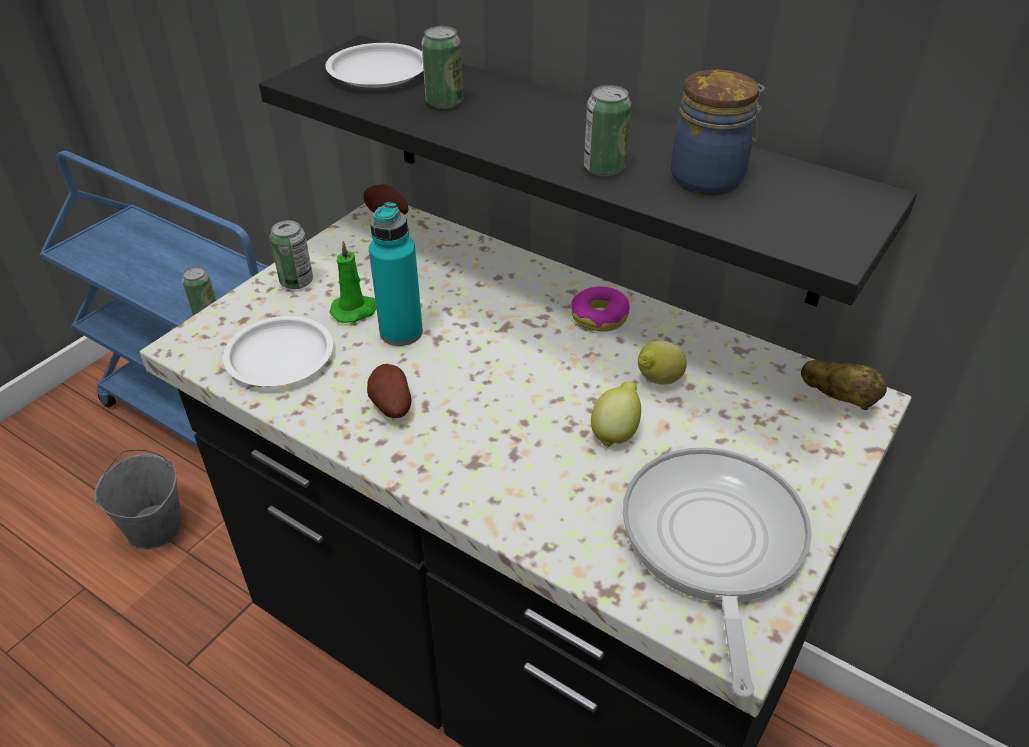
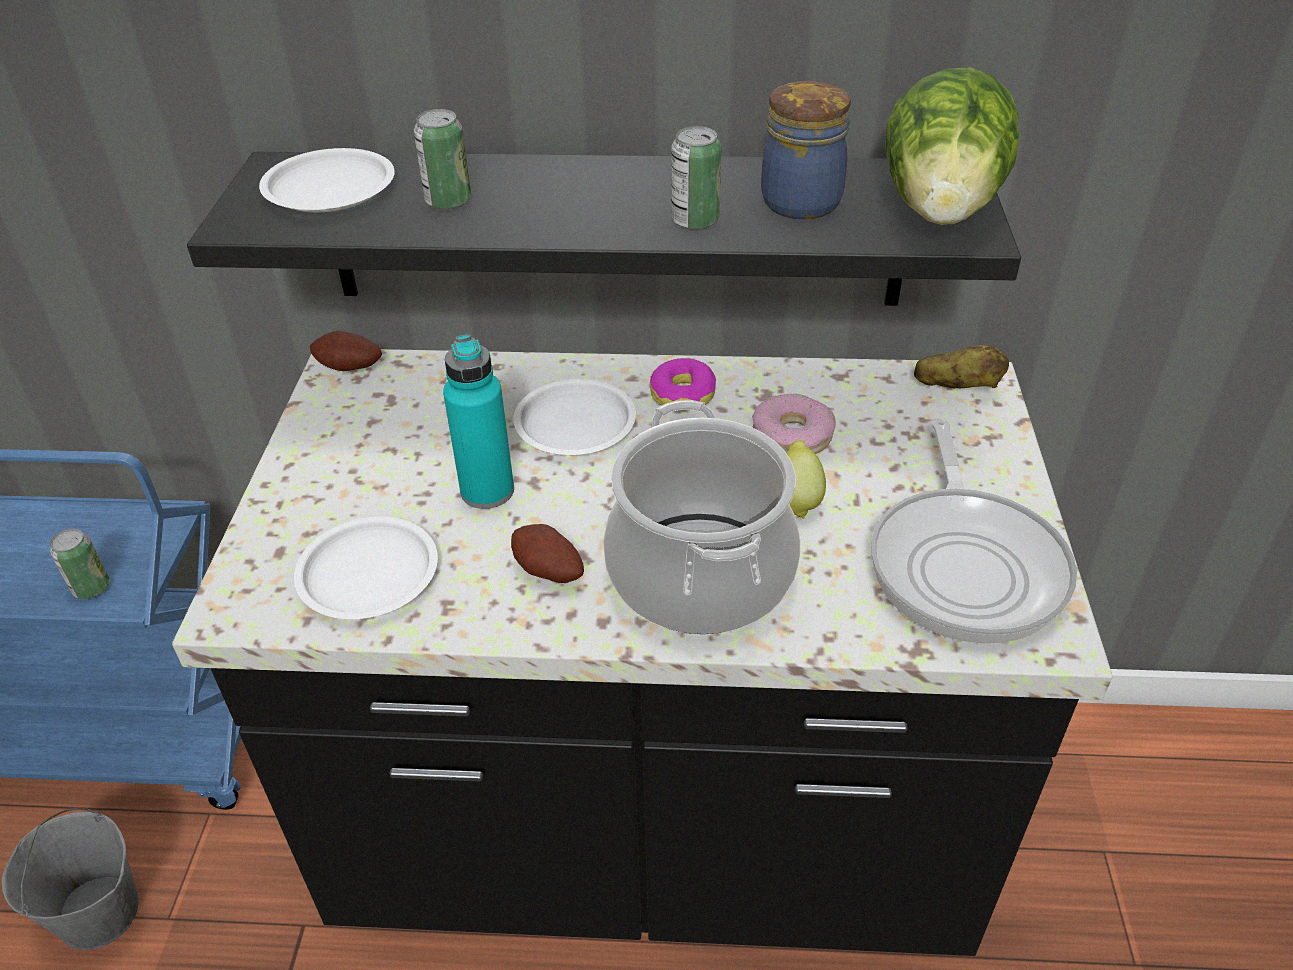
camera: 30 degrees left, 0 degrees up
can [270,220,313,289] -> none
green candle [330,241,377,323] -> none
frying pan [622,447,812,698] -> frying pan turned 150 degrees counterclockwise [871,419,1077,644]
lemon [638,340,687,385] -> donut [752,393,836,454]
none -> white plate [513,379,636,455]
none -> cooking pot [603,400,800,634]
none -> lettuce [885,68,1019,225]

